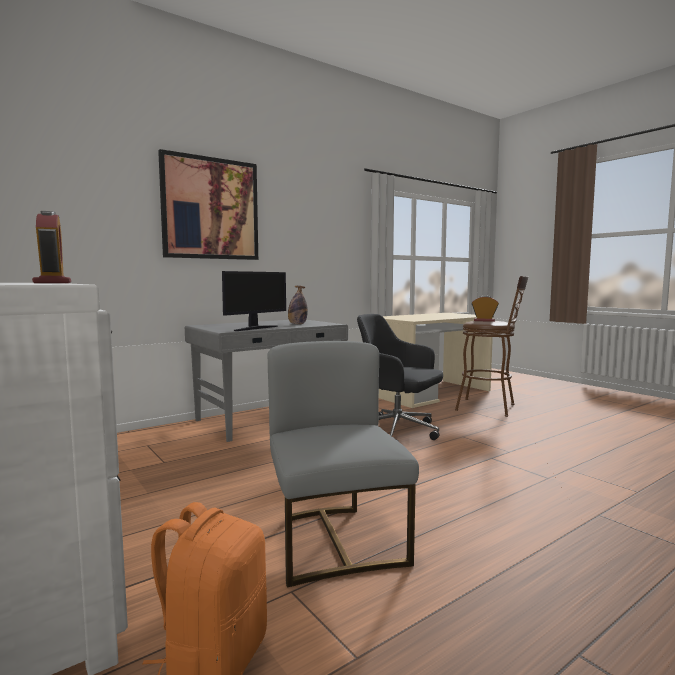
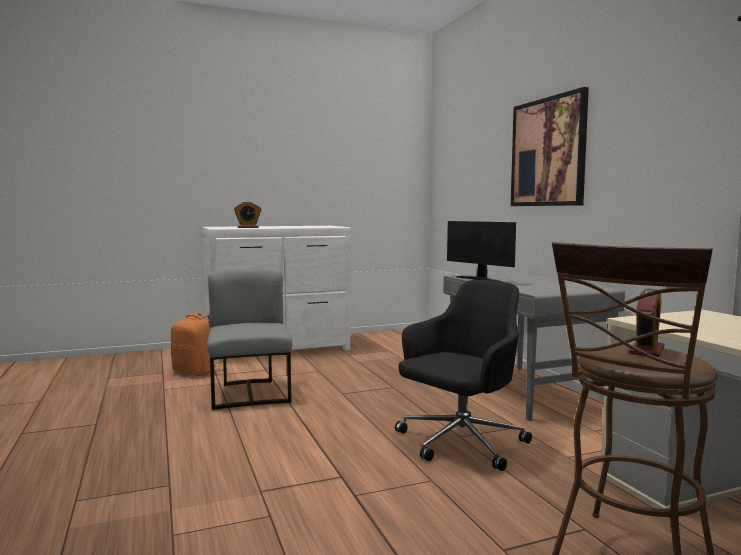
camera: 105 degrees right, 0 degrees up
grey chair [267,341,419,587] -> grey chair turned 105 degrees counterclockwise [207,269,293,410]
bottle [288,286,308,324] -> none

